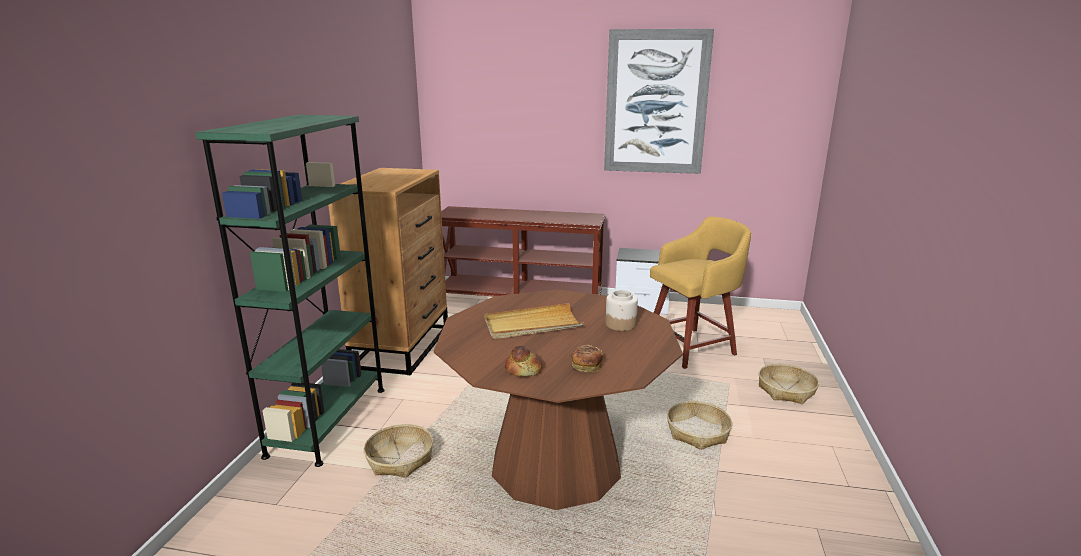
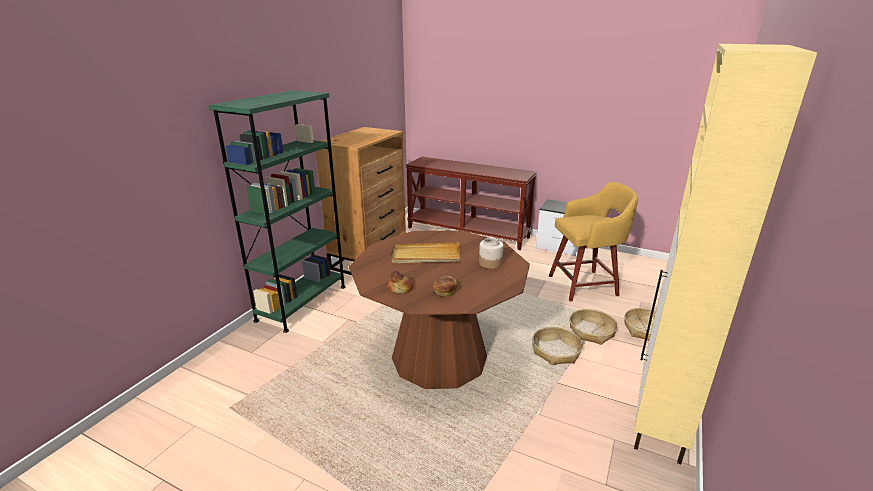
camera: 15 degrees right, 5 degrees up
basket [364,424,433,477] -> basket moved to [570,309,618,345]
picture [604,29,714,174] -> none
none -> beige cabinet [634,44,817,464]

